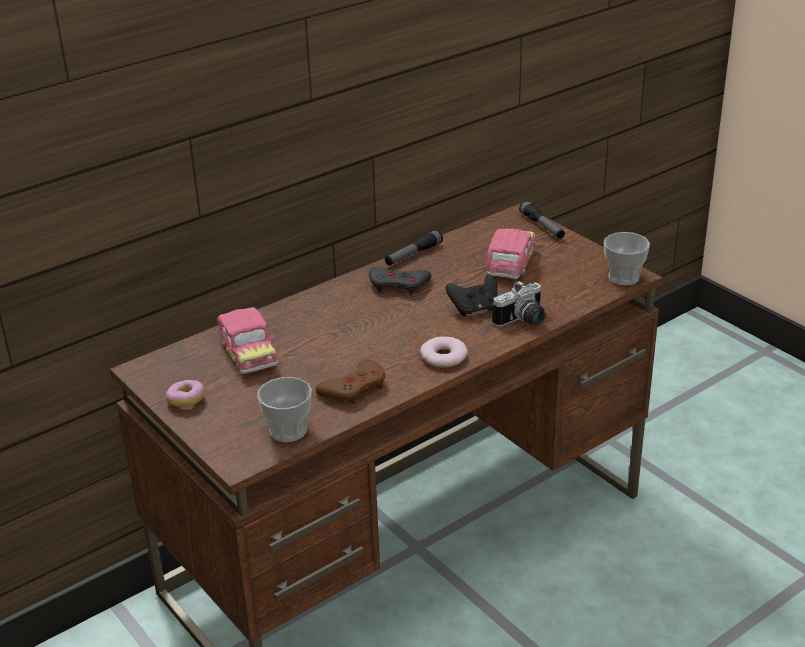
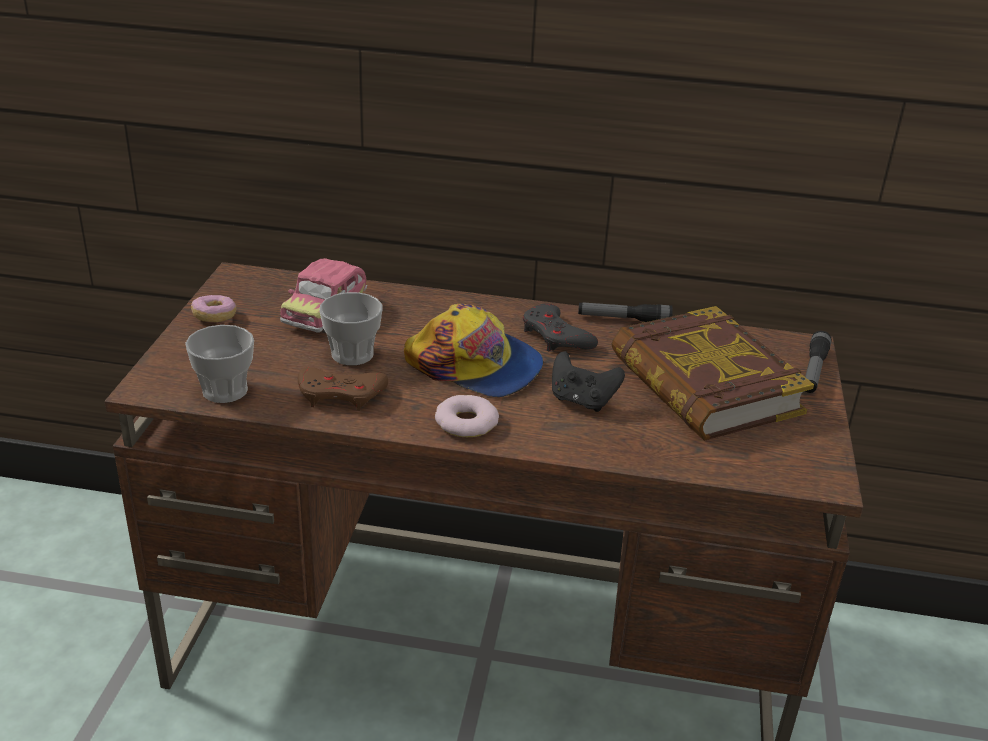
camera: 45 degrees right, 0 degrees up
toy car [487,228,537,279] -> book [612,306,814,441]
camera [492,281,546,327] -> none
cup [604,232,650,286] -> cup moved to [320,292,382,365]
none -> cap [404,304,543,397]

